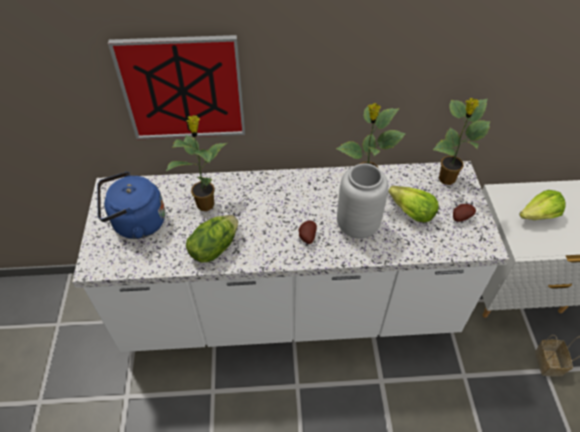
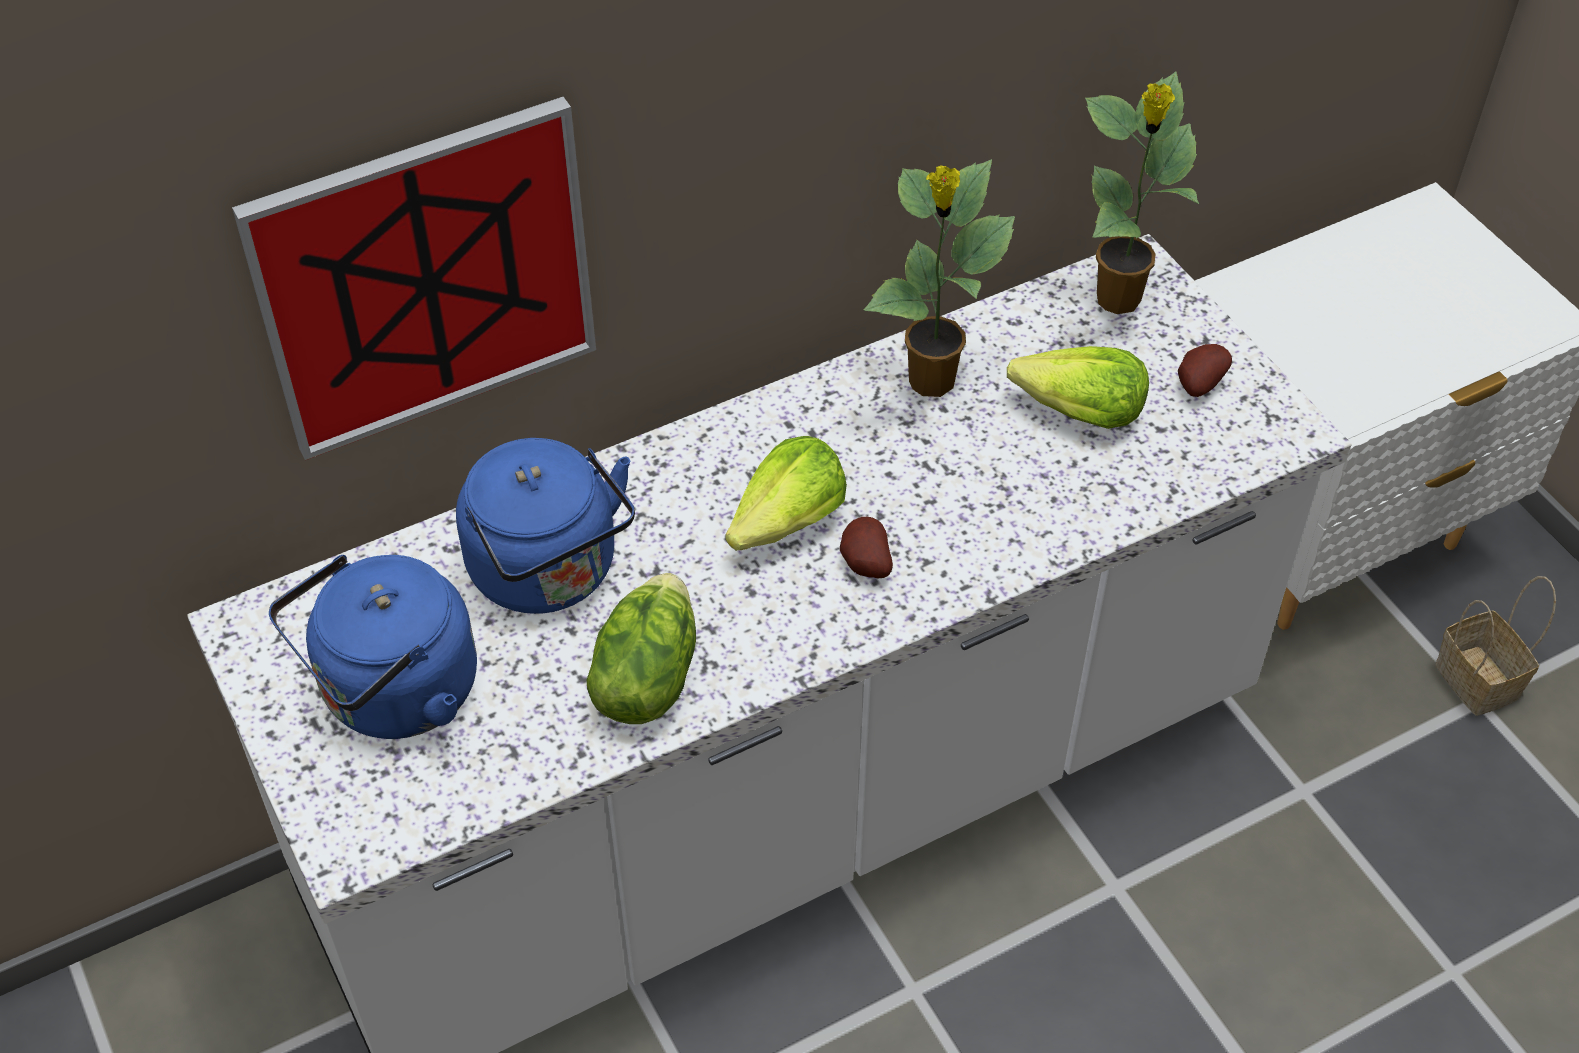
camera: 25 degrees left, 0 degrees up
potted plant [166,115,227,211] -> blue kettle [456,438,635,614]
grey vase [337,163,388,238] -> none
lettuce [519,190,566,220] -> lettuce moved to [725,436,847,551]

